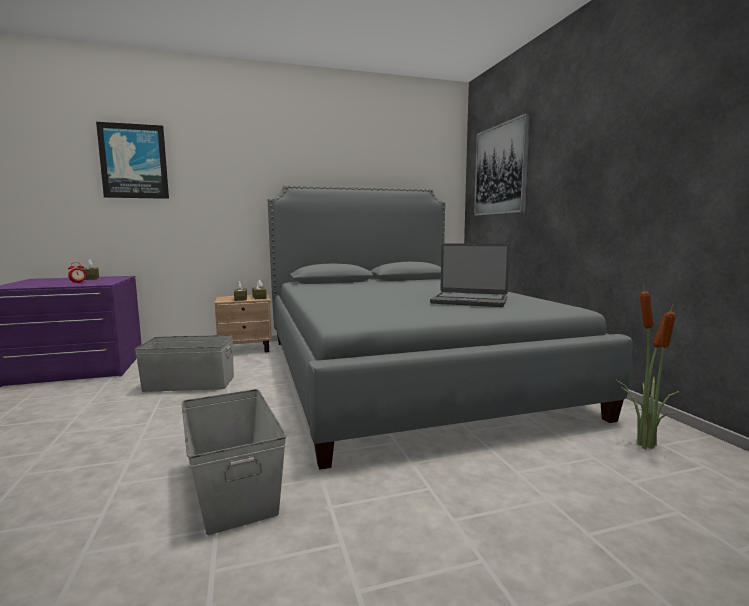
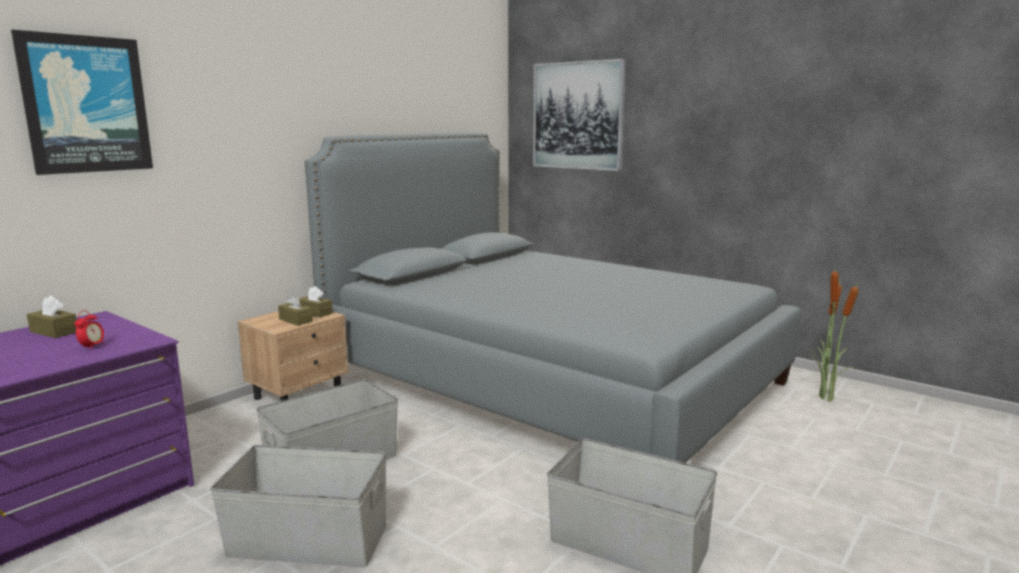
camera: 35 degrees left, 5 degrees up
laptop [430,244,510,307] -> none
none -> grey storage box [210,445,386,567]

